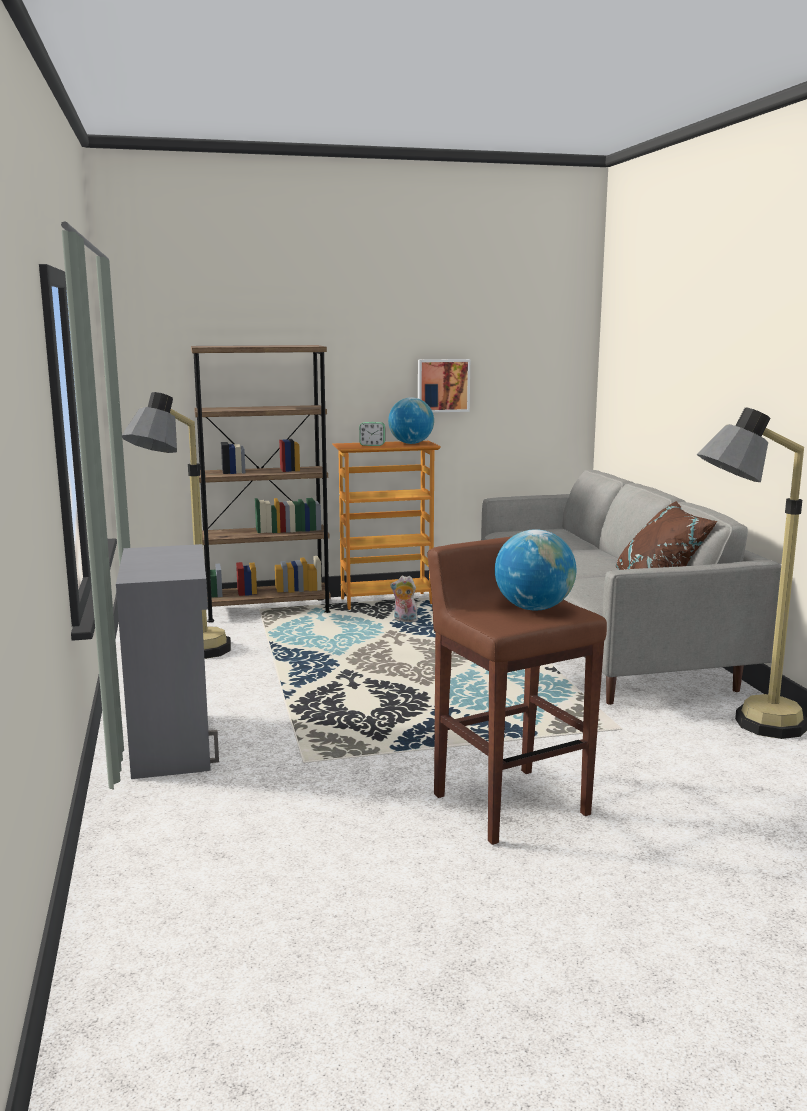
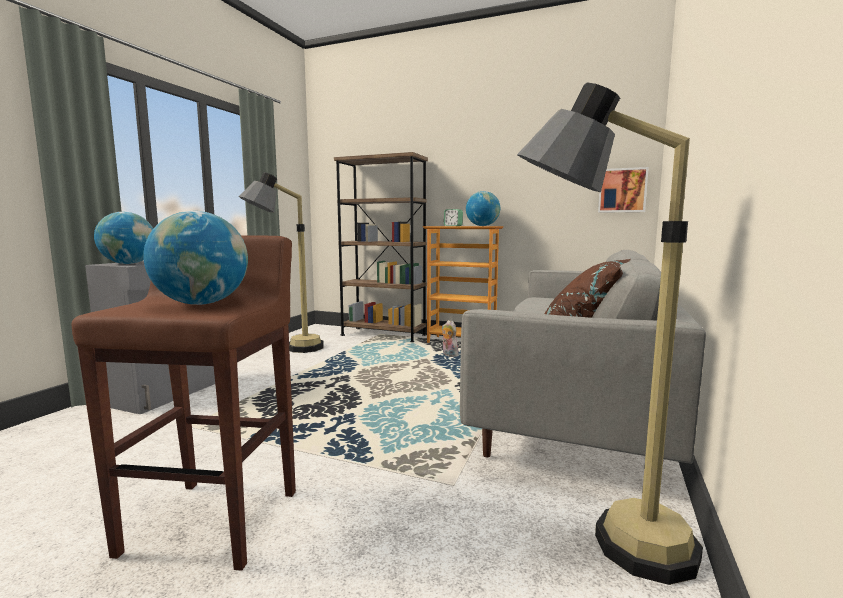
camera: 35 degrees right, 5 degrees down
picture [418,359,470,413] -> picture moved to [598,167,649,213]
none -> globe [94,212,153,264]

